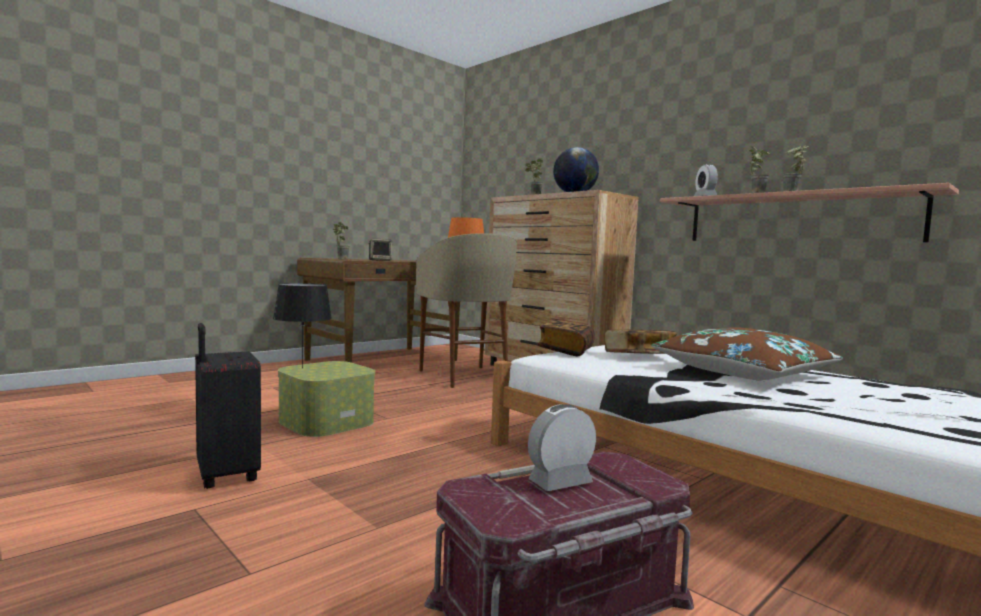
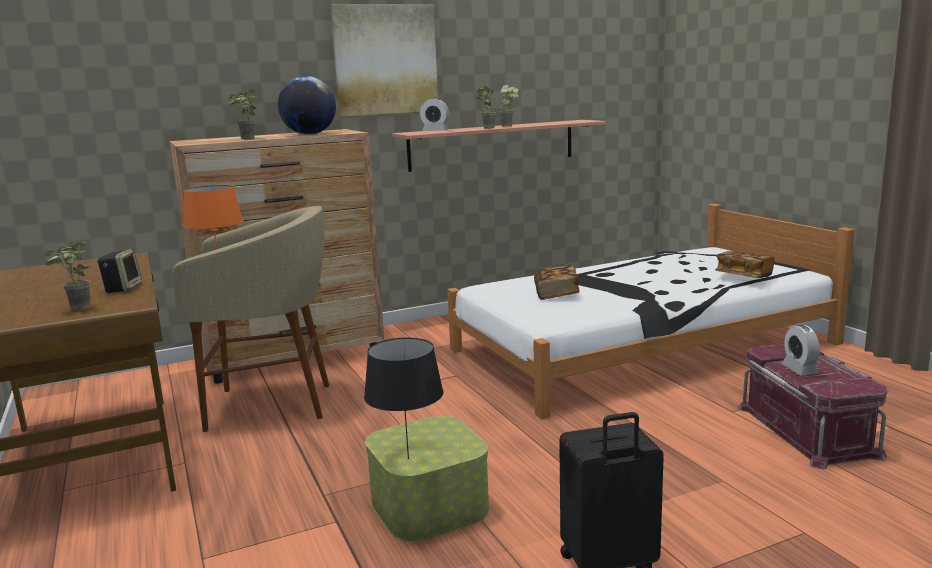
camera: 70 degrees left, 10 degrees up
book [537,320,595,356] -> book moved to [715,251,775,278]
brown pillow [651,327,843,380] -> none
none -> picture [330,4,438,117]

